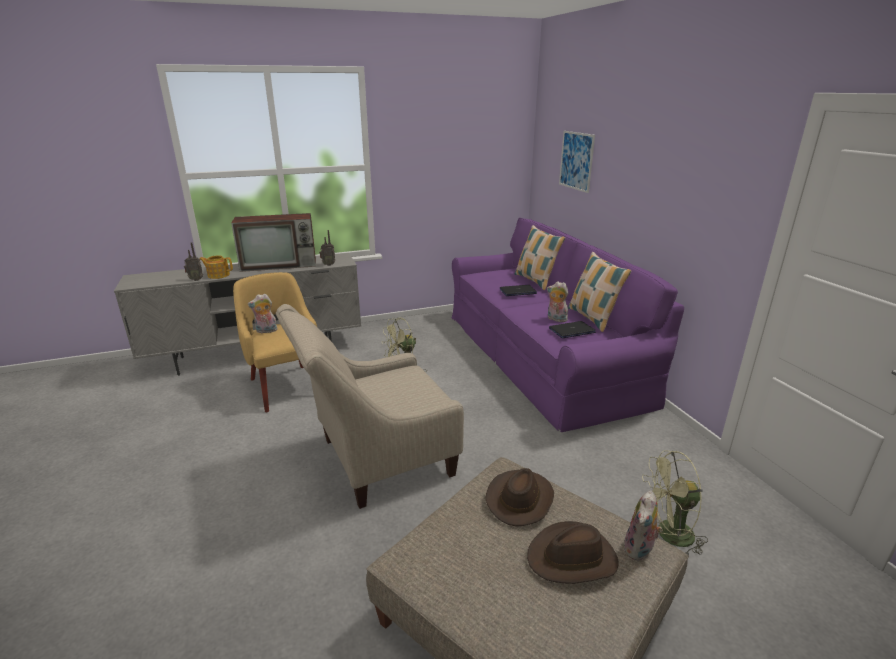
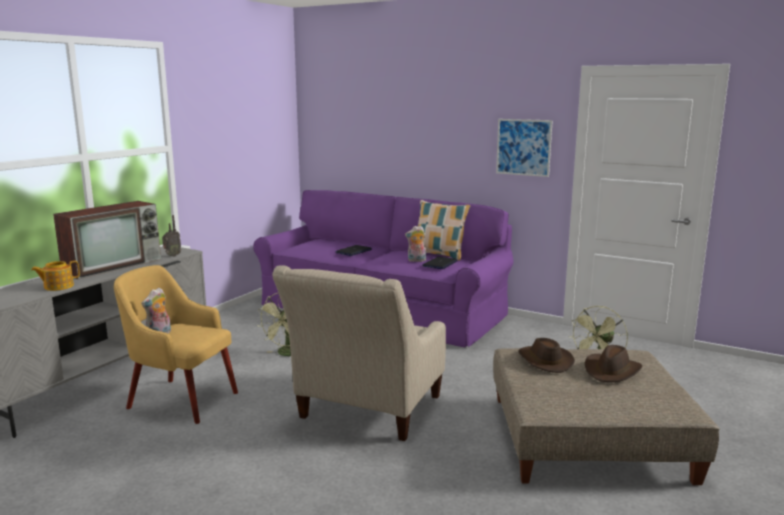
camera: 40 degrees left, 10 degrees down
radio [184,242,203,281] -> none
pillow [515,225,565,290] -> none
picture [559,131,595,193] -> picture moved to [496,119,553,177]
plush toy [623,491,663,561] -> none

